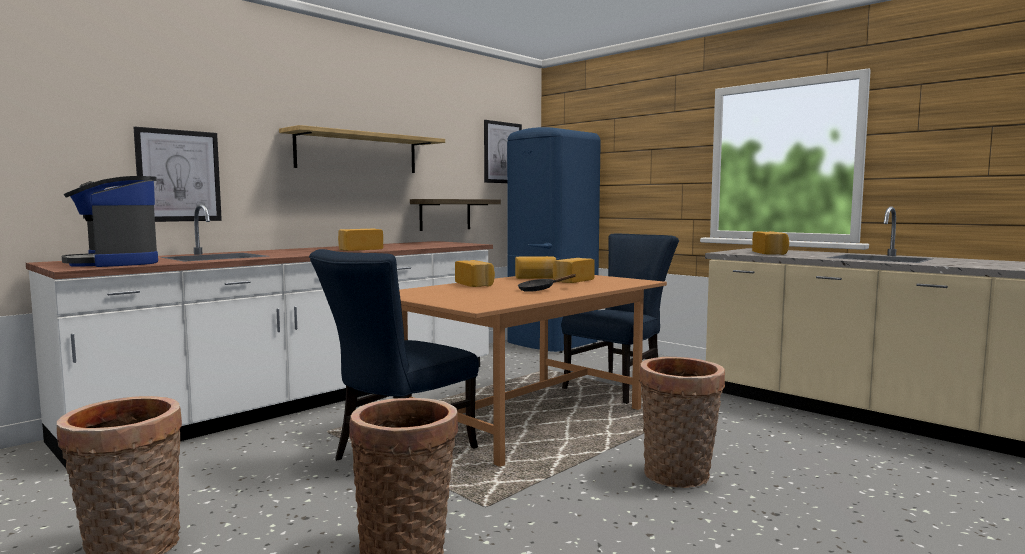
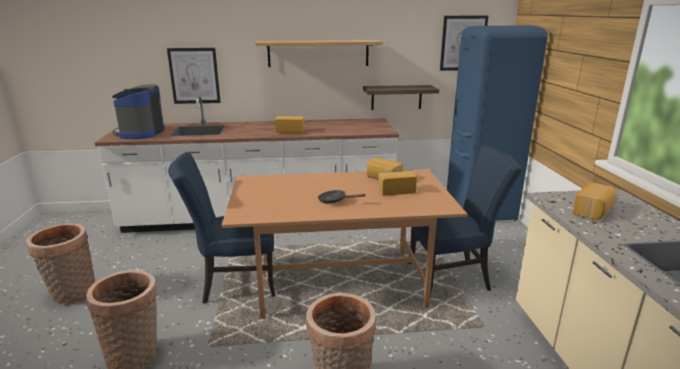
camera: 40 degrees right, 15 degrees up
bread [455,260,495,287] -> none

